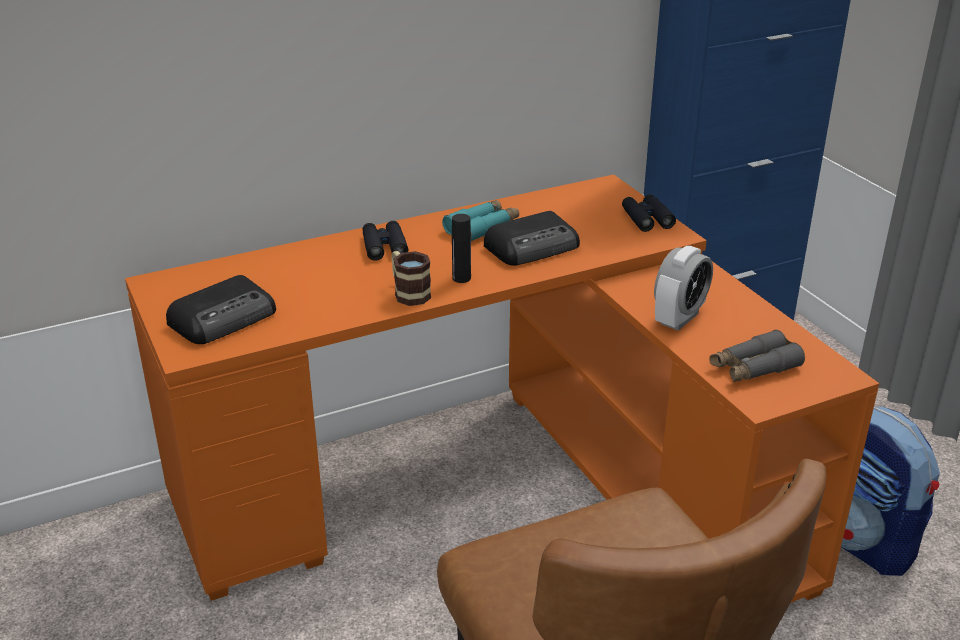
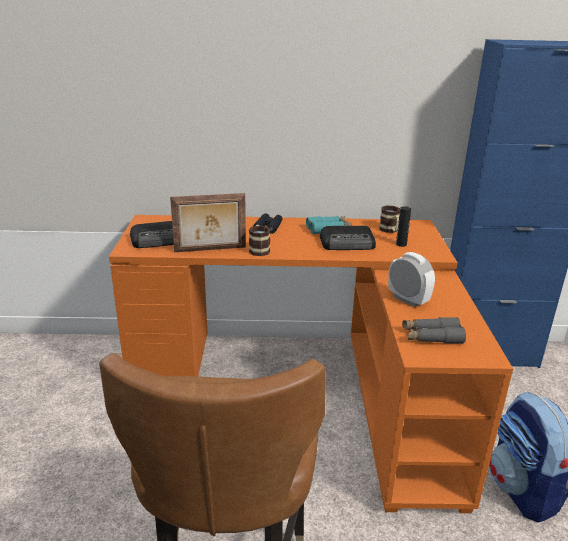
camera: 25 degrees right, 5 degrees down
black bottle [452,214,471,283] -> black bottle moved to [396,206,411,247]
black binoculars [622,194,676,232] -> none
alarm clock [654,246,713,331] -> alarm clock turned 105 degrees counterclockwise [388,252,435,307]
none -> picture frame [170,193,246,252]
none -> mug [379,205,400,233]

